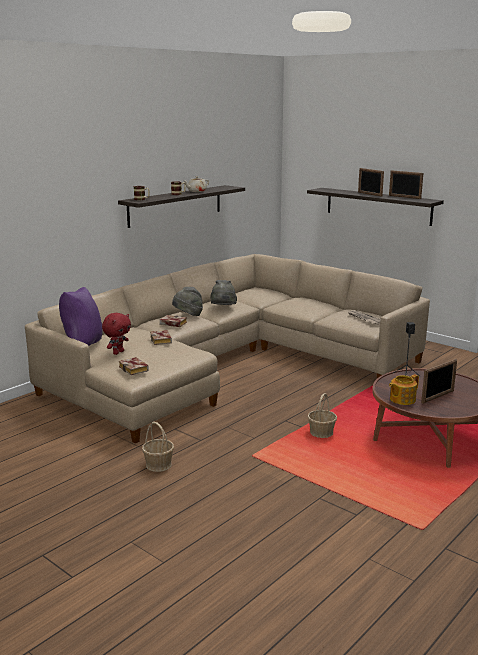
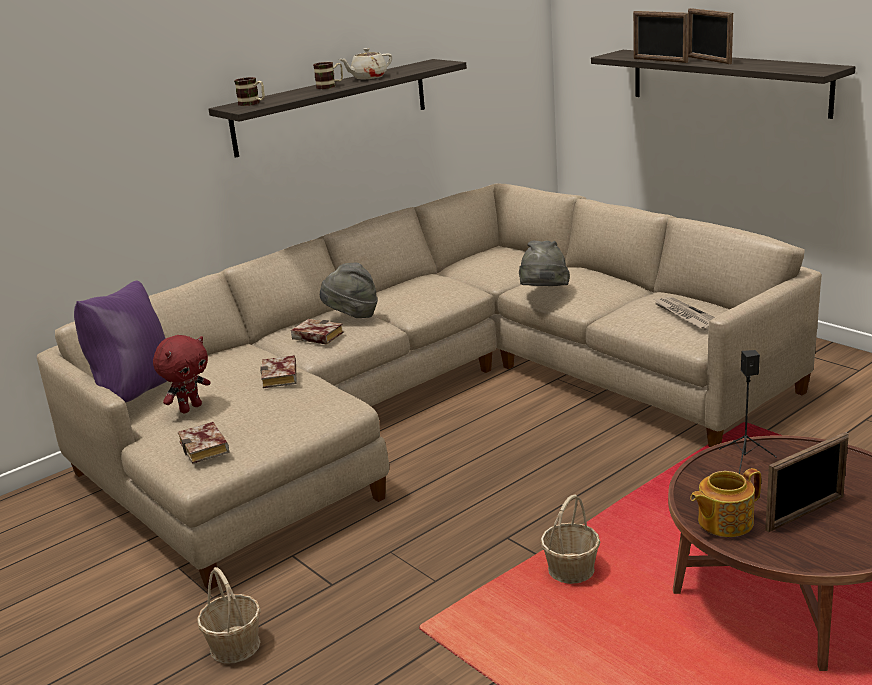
camera: 10 degrees right, 5 degrees up
grey hat [210,280,237,305] -> grey hat moved to [519,241,570,286]
picture frame [389,170,423,199] -> picture frame moved to [633,11,689,63]

